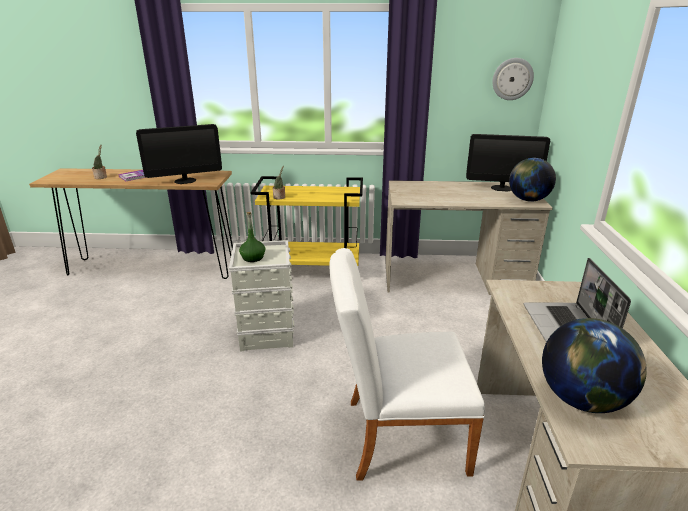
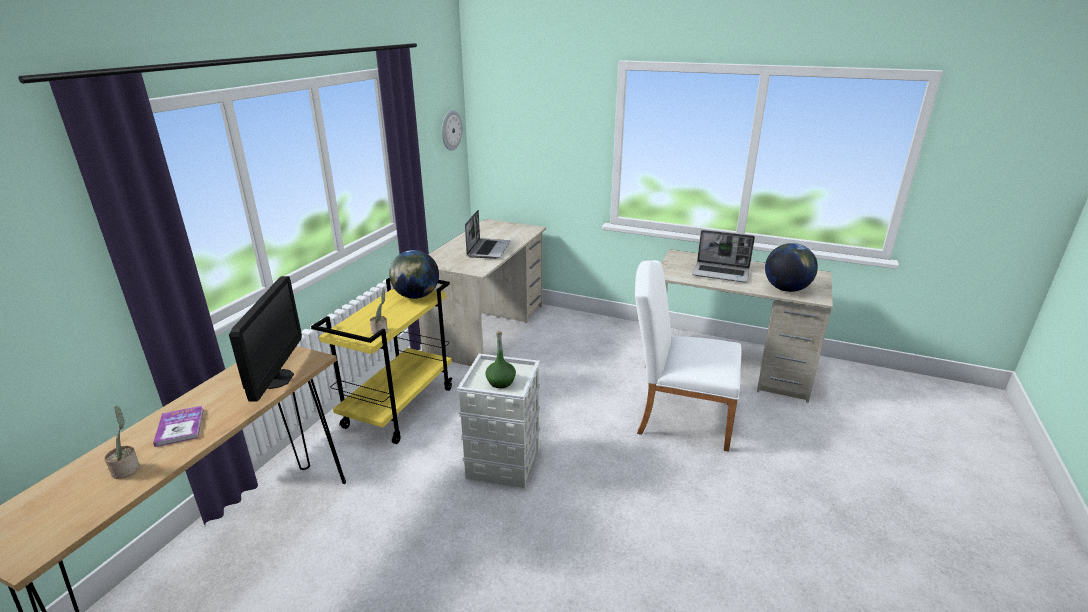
camera: 70 degrees left, 0 degrees up
white chair [329,248,485,481] -> white chair turned 90 degrees clockwise [635,260,741,452]
monitor [466,134,550,191] -> none
globe [509,158,556,202] -> globe moved to [389,250,439,299]
none -> laptop [465,210,510,259]

